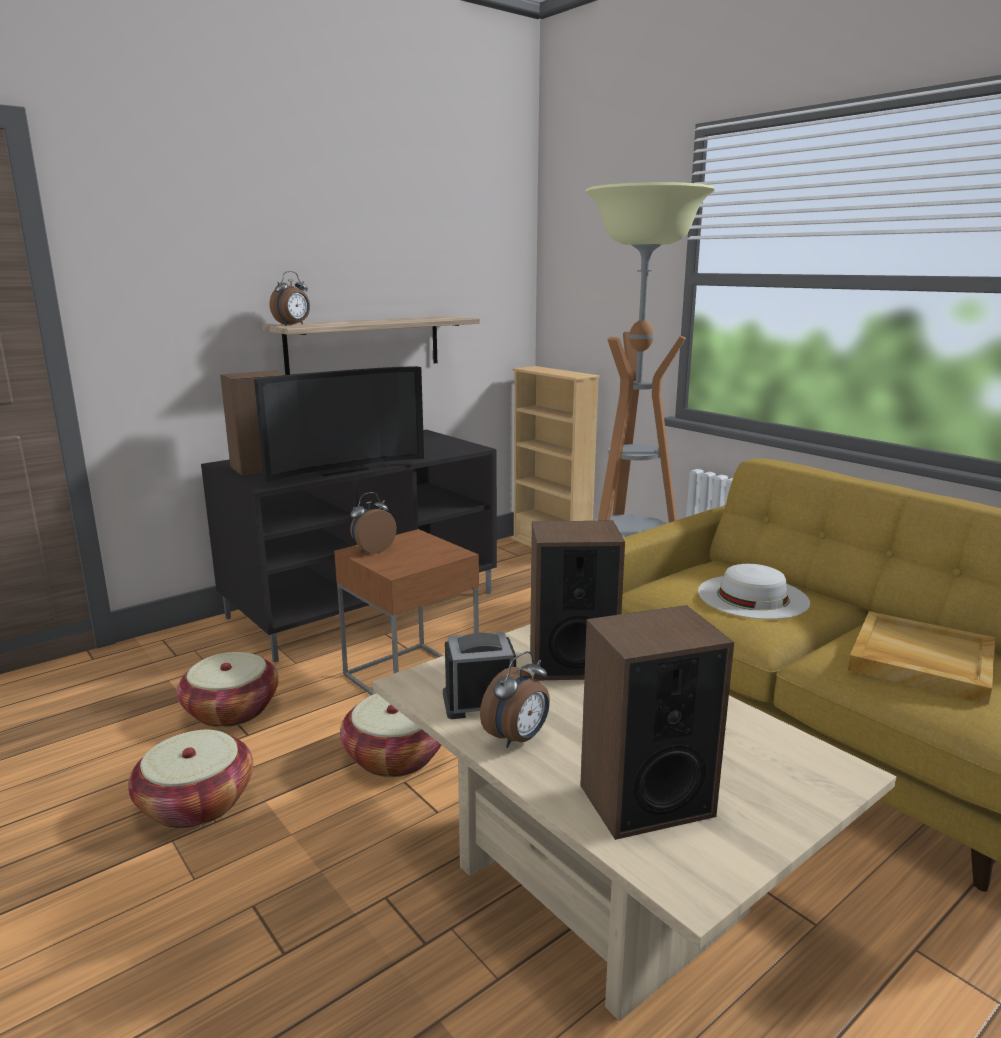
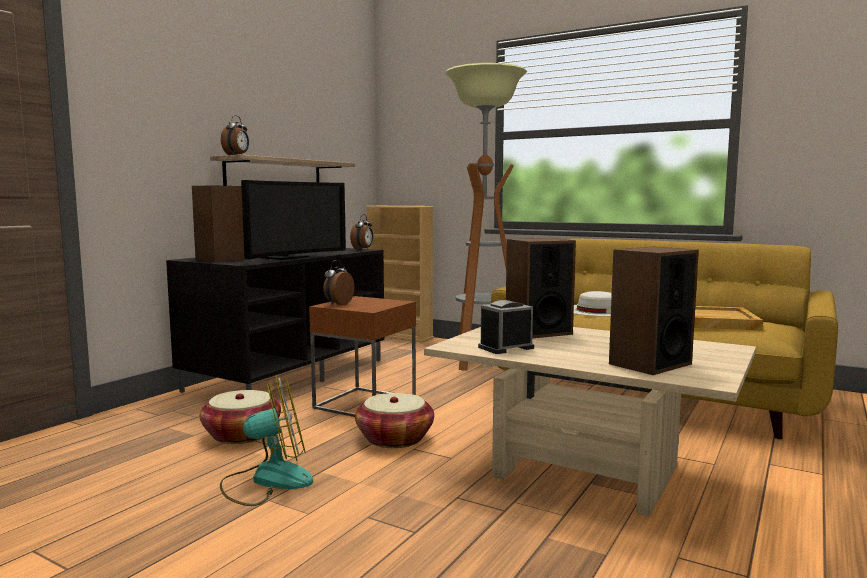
camera: 20 degrees left, 10 degrees down
basket [128,730,253,829] -> fan [220,376,313,506]
alarm clock [480,651,550,748] -> alarm clock moved to [350,214,373,250]

